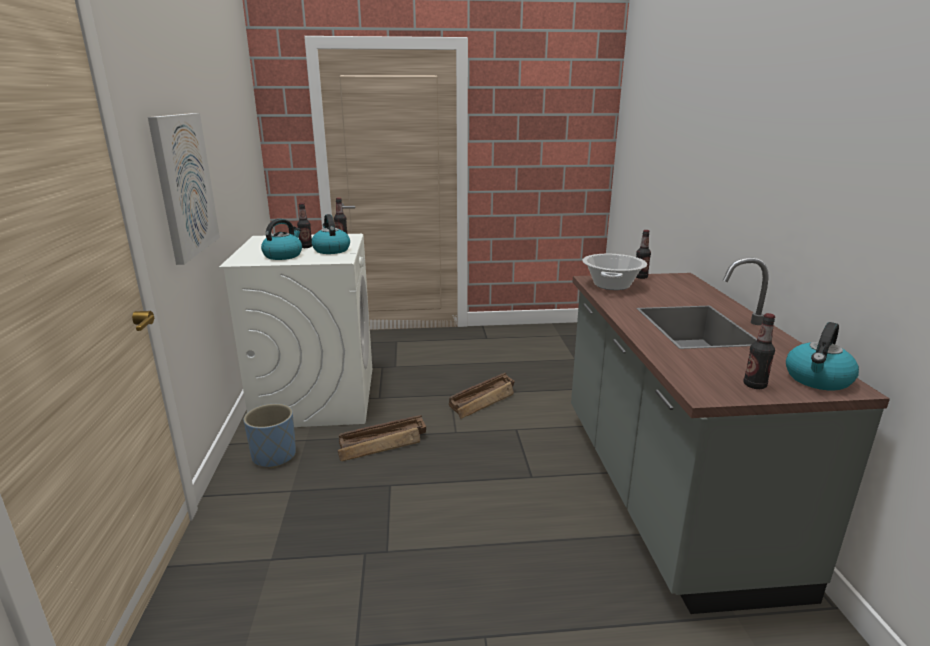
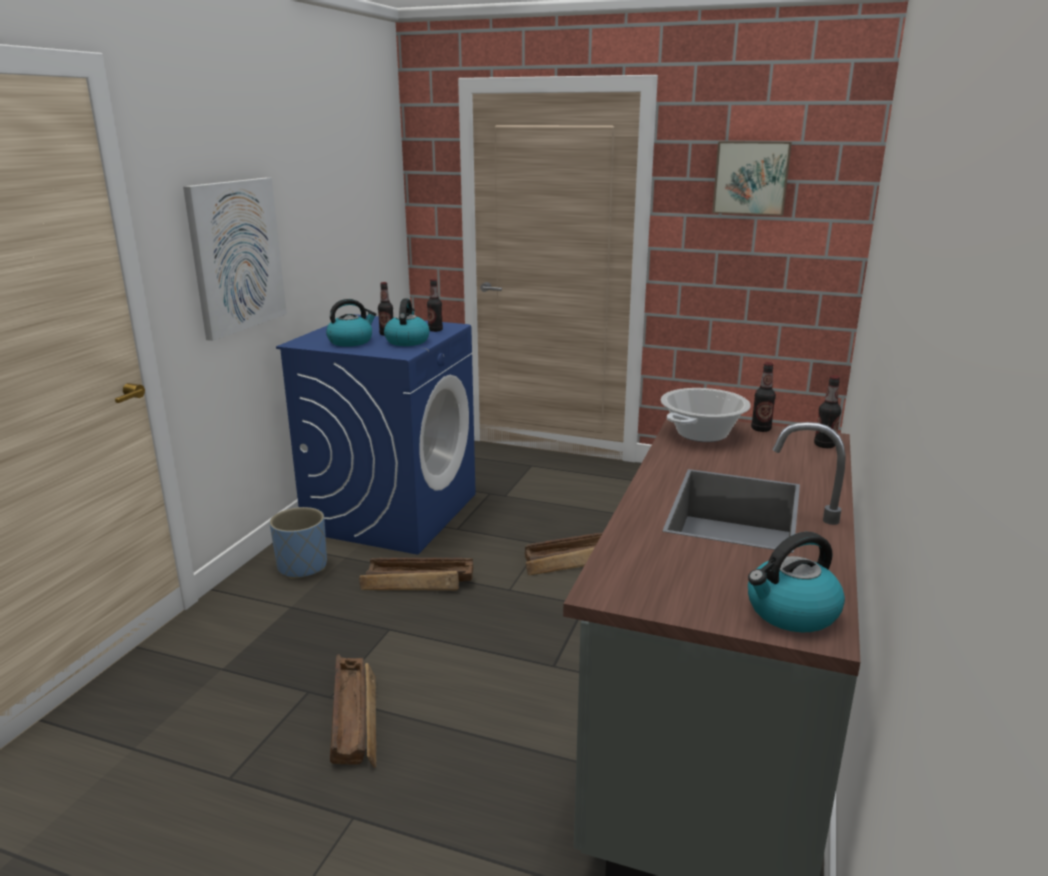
camera: 25 degrees right, 0 degrees up
white washing machine [219,234,372,427] -> blue washing machine [276,314,476,555]
bottle [743,313,775,389] -> bottle moved to [814,375,841,448]
none -> crate [330,654,376,768]
none -> picture [712,141,792,216]

